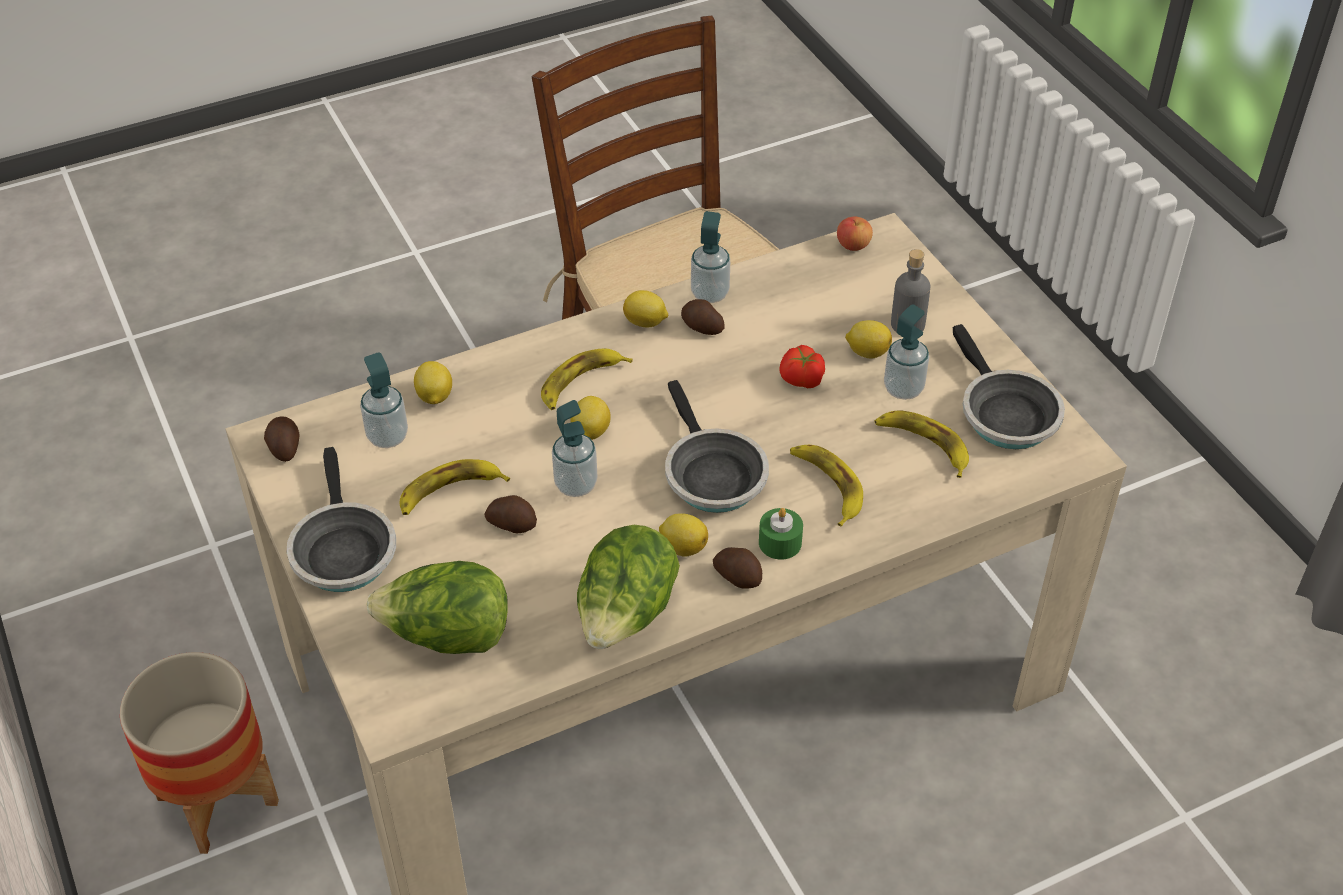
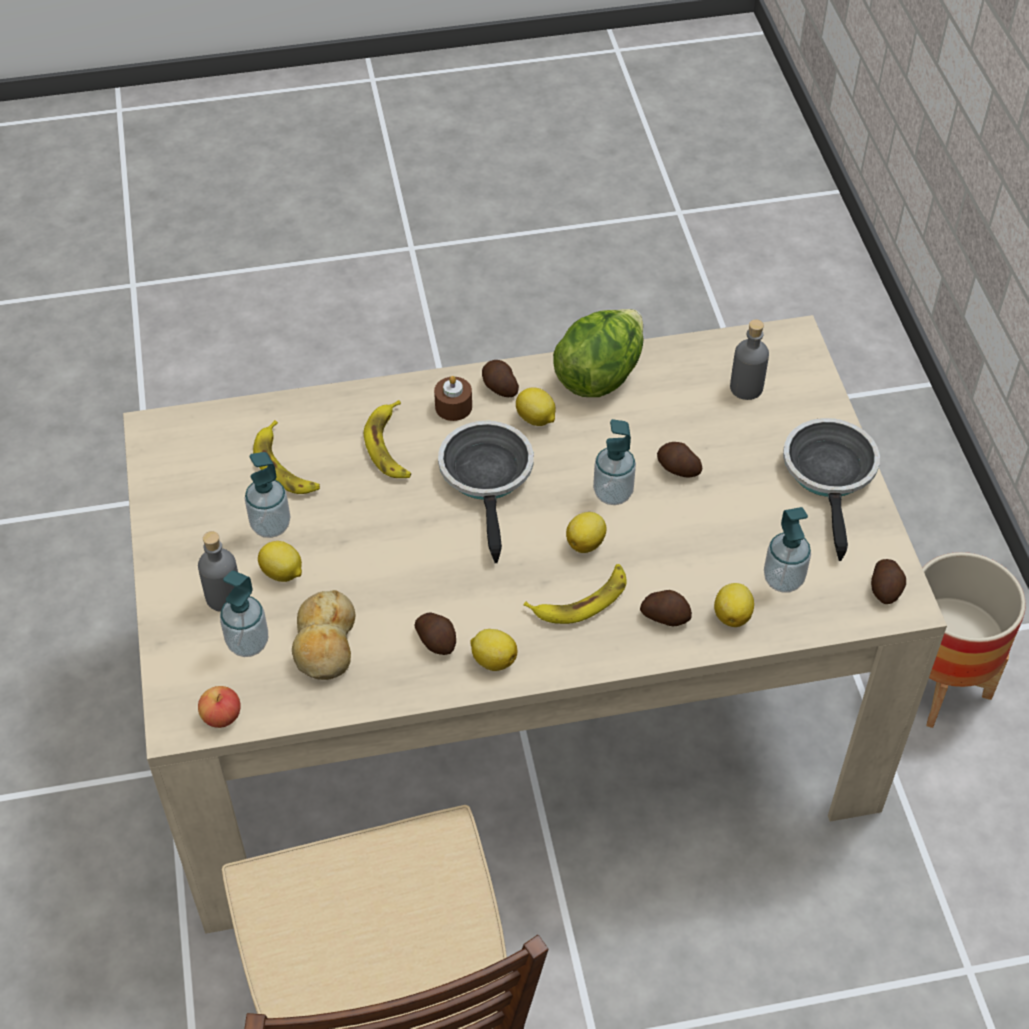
camera: 165 degrees left, 5 degrees up
lettuce [366,561,508,654] -> grey bottle [730,319,769,400]
banana [400,459,510,515] -> none
soap dispenser [691,211,730,303] -> soap dispenser moved to [220,570,268,657]
green candle [759,508,803,560] -> brown candle [434,376,472,421]
tomato [779,345,825,388] -> none
frying pan [953,324,1065,449] -> none
none -> bread [292,590,355,680]
none -> potato [640,590,692,626]

